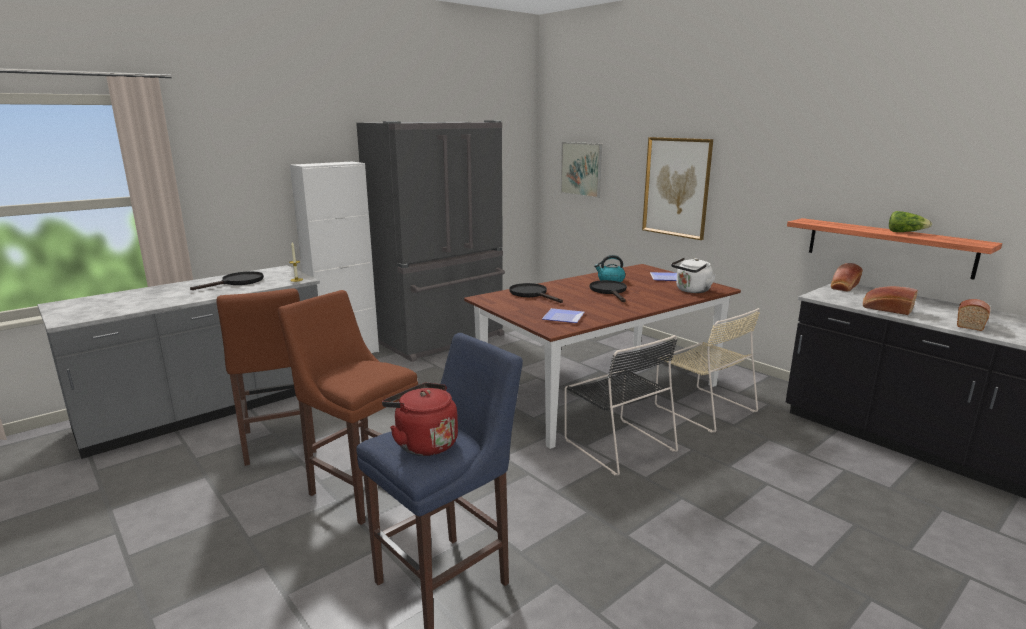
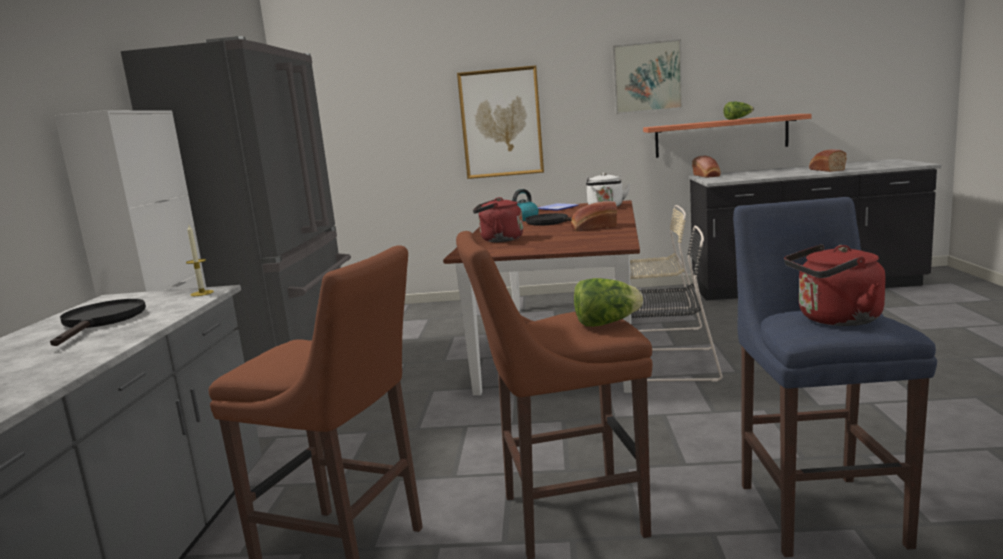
camera: 45 degrees left, 5 degrees down
black frying pan [509,283,563,303] -> red kettle [473,197,523,242]
plate [542,308,584,323] -> none
picture [561,142,602,198] -> picture moved to [612,39,683,114]
bread [863,286,918,315] -> bread moved to [571,201,617,231]
none -> lettuce [574,278,643,327]

